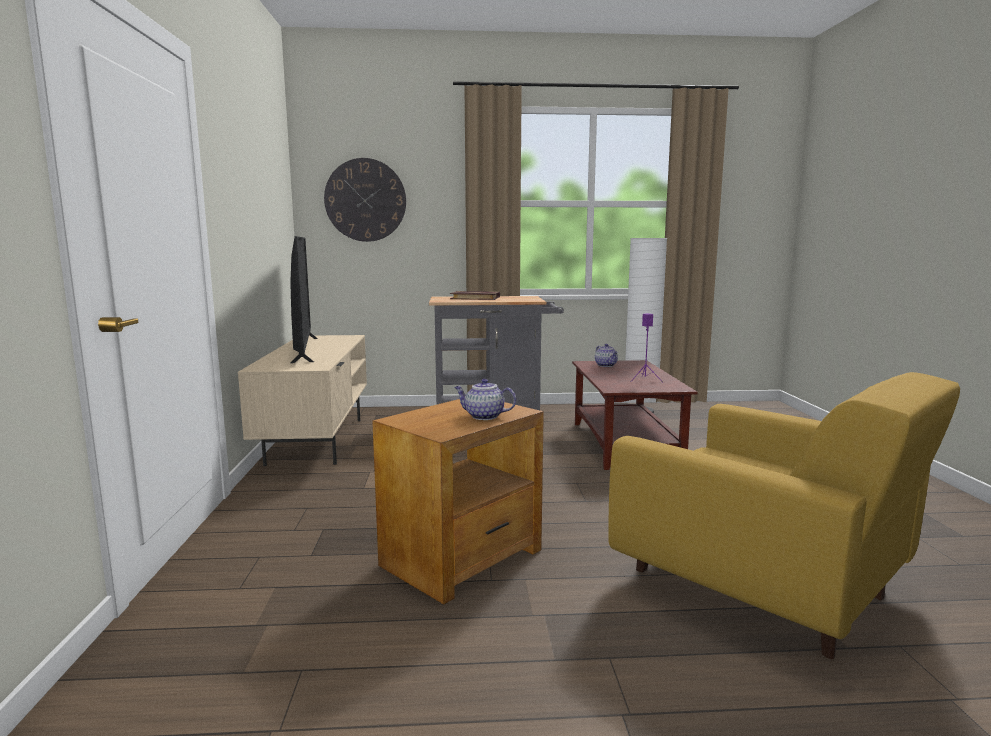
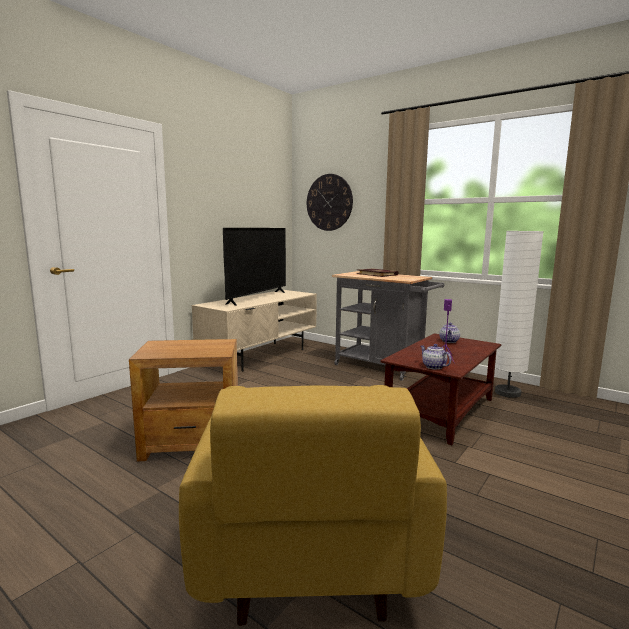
camera: 40 degrees right, 0 degrees up
teapot [454,379,516,420] -> teapot moved to [420,344,451,369]

